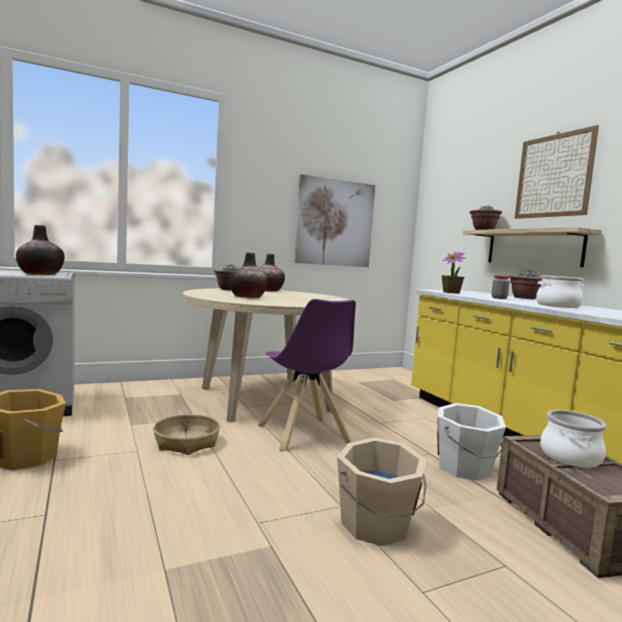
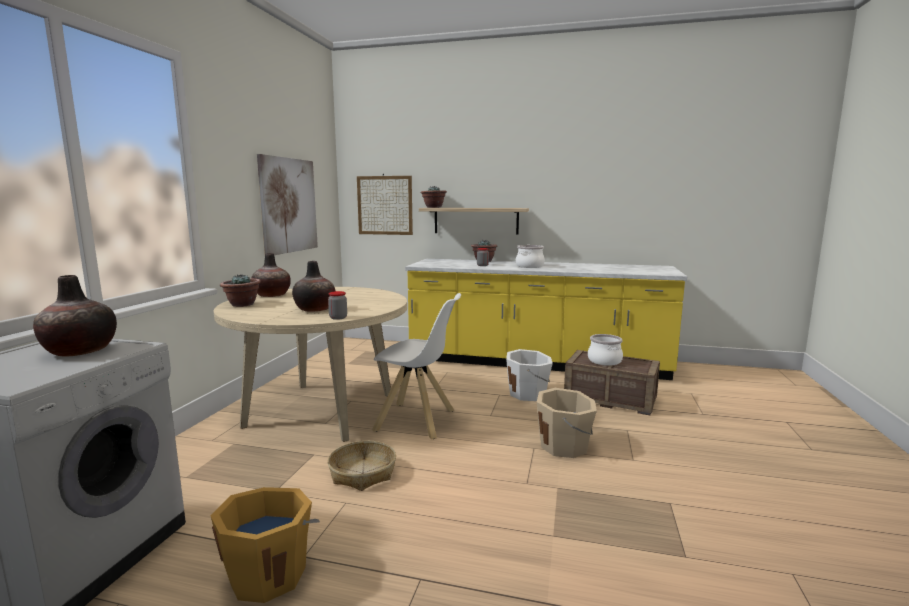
camera: 50 degrees left, 5 degrees up
purple chair [258,299,356,451] -> white chair [372,293,461,439]
potted plant [442,252,466,294] -> none
picture [515,125,599,219] -> picture moved to [357,174,413,235]
none -> jar [328,291,347,320]

